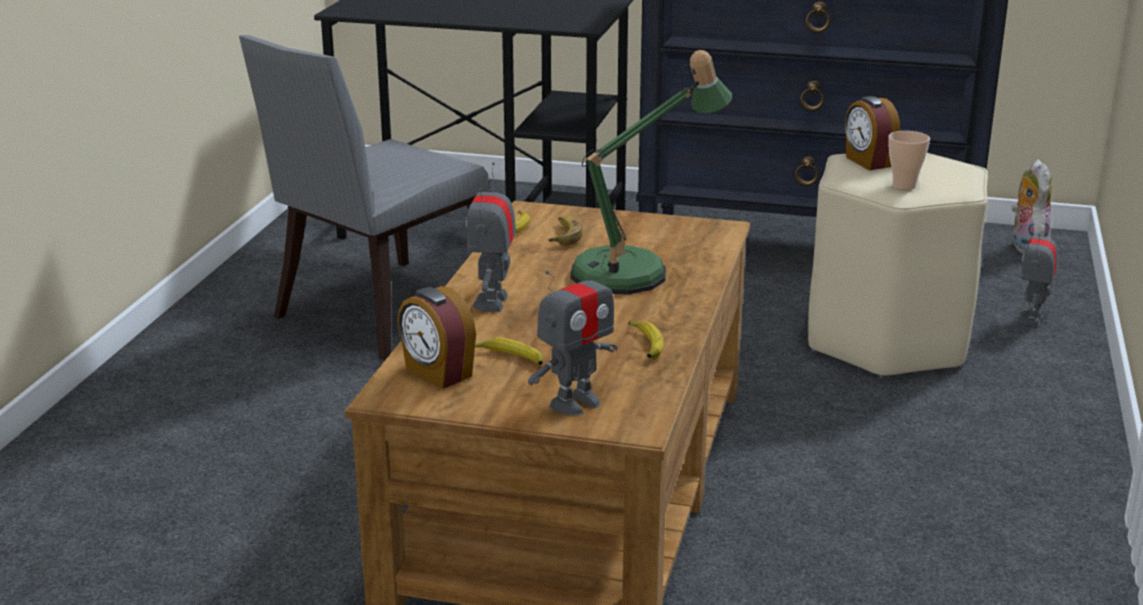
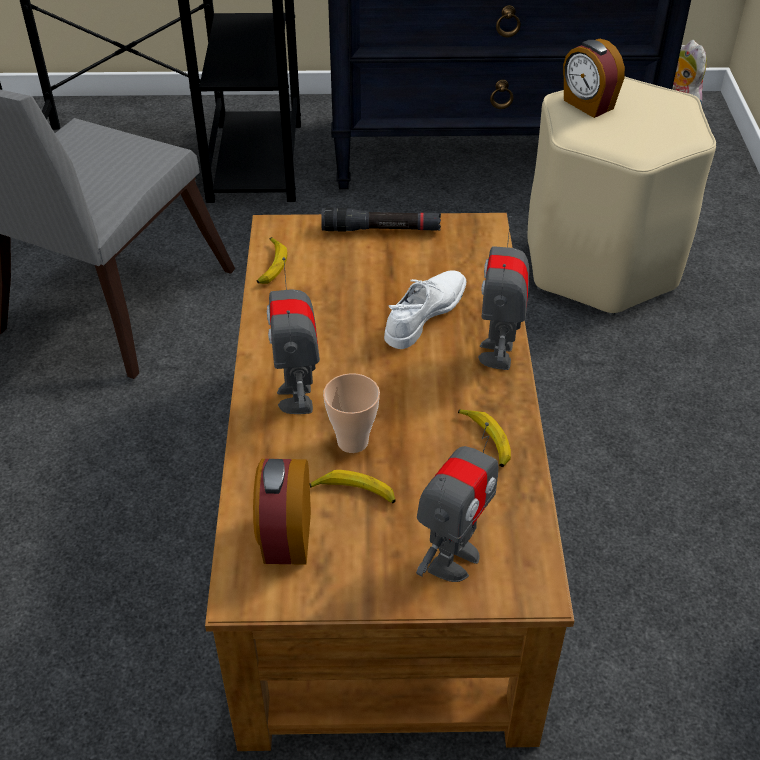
camera: 15 degrees left, 20 degrees up
alarm clock [398,286,476,389] -> alarm clock turned 60 degrees clockwise [253,459,311,565]
banana [548,215,583,245] -> none
table lamp [570,50,732,295] -> white shoe [384,270,466,349]
cup [888,131,930,190] -> cup moved to [323,373,380,453]
toy robot [1016,215,1058,327] -> toy robot moved to [478,216,529,370]
none -> black flashlight [321,208,441,232]

